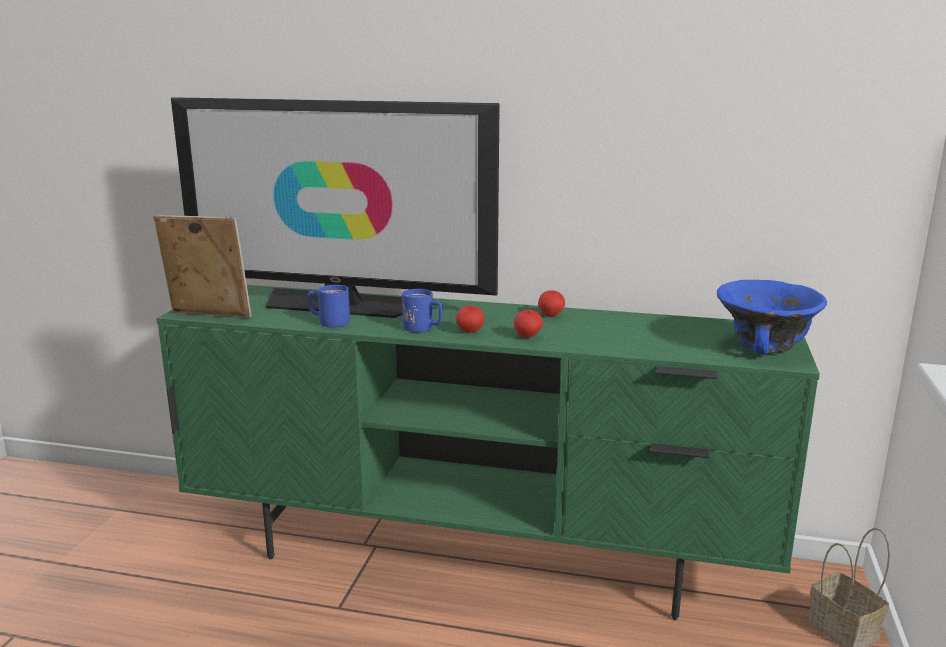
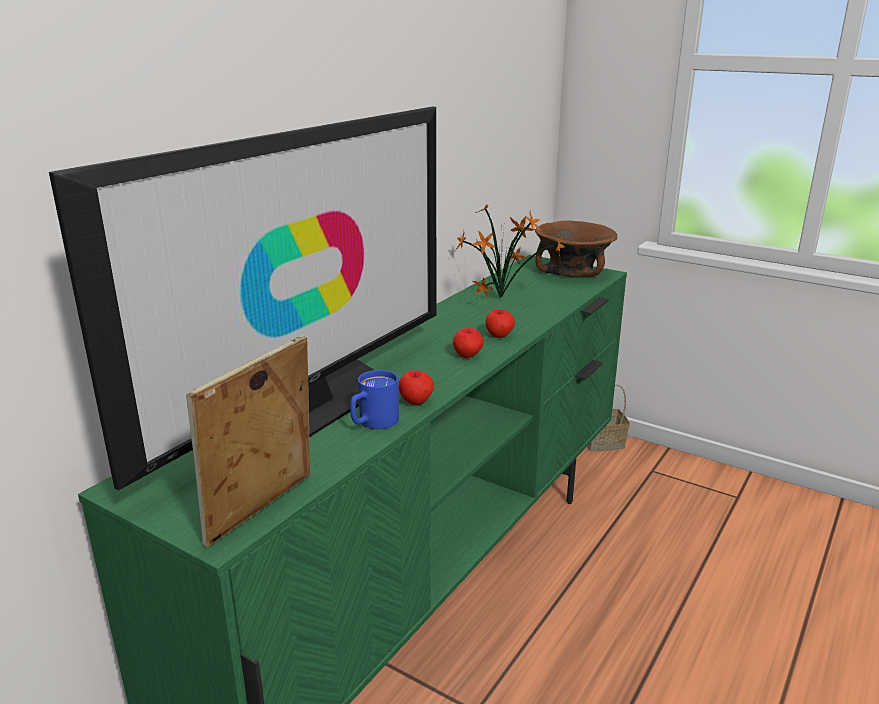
camera: 70 degrees left, 5 degrees up
blue mug [402,289,443,332] -> none
apple [538,290,565,317] -> apple moved to [399,371,434,405]
blue bowl [717,280,827,355] -> brown bowl [535,220,617,277]
none -> potted plant [455,200,565,299]

